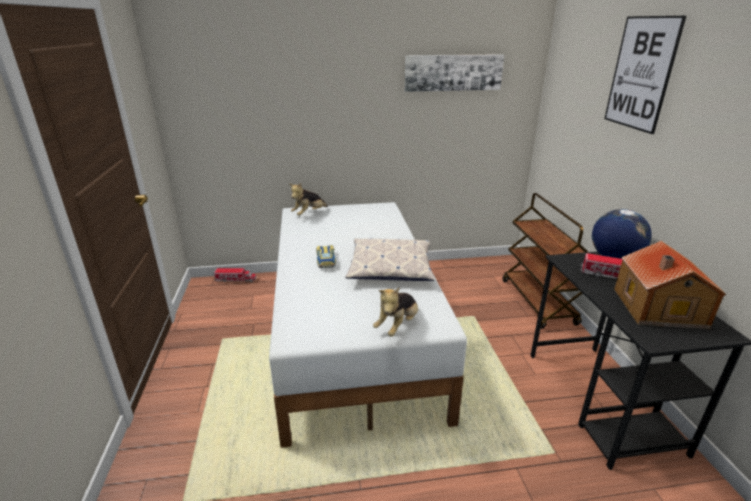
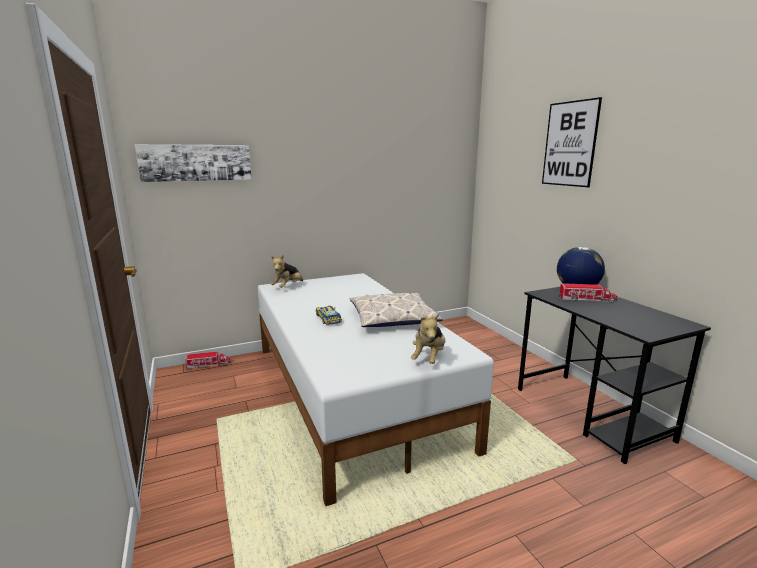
camera: 15 degrees left, 10 degrees down
picture [405,54,504,92] -> picture moved to [135,144,252,182]
brown cart [503,193,588,329] -> none
toy house [614,241,726,329] -> none

